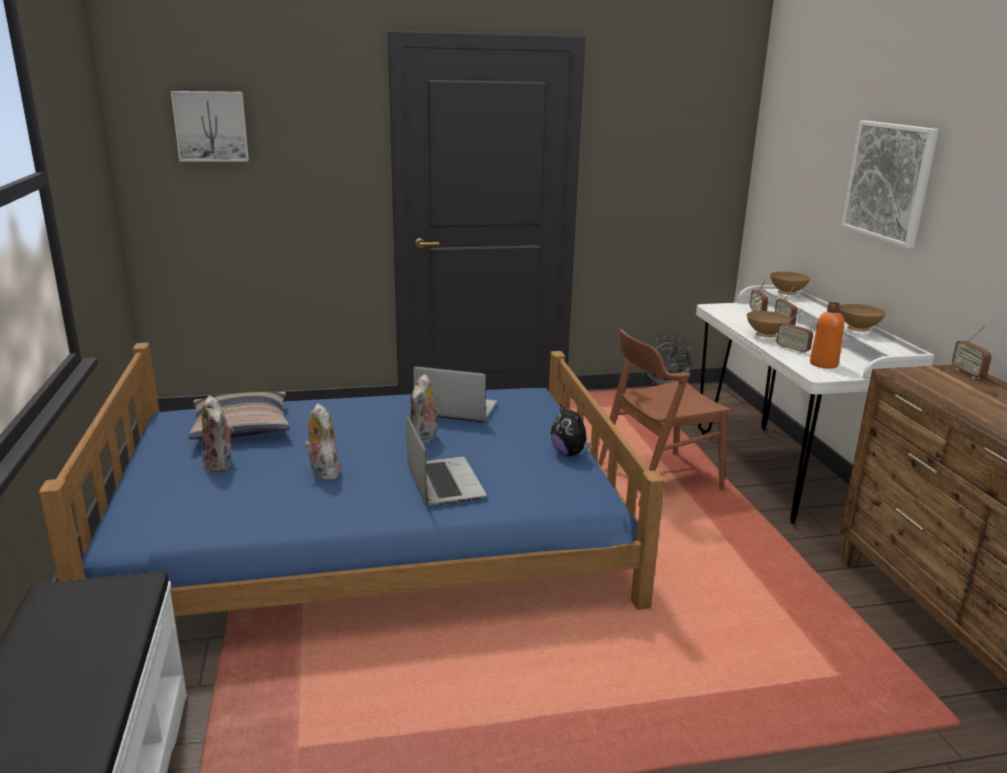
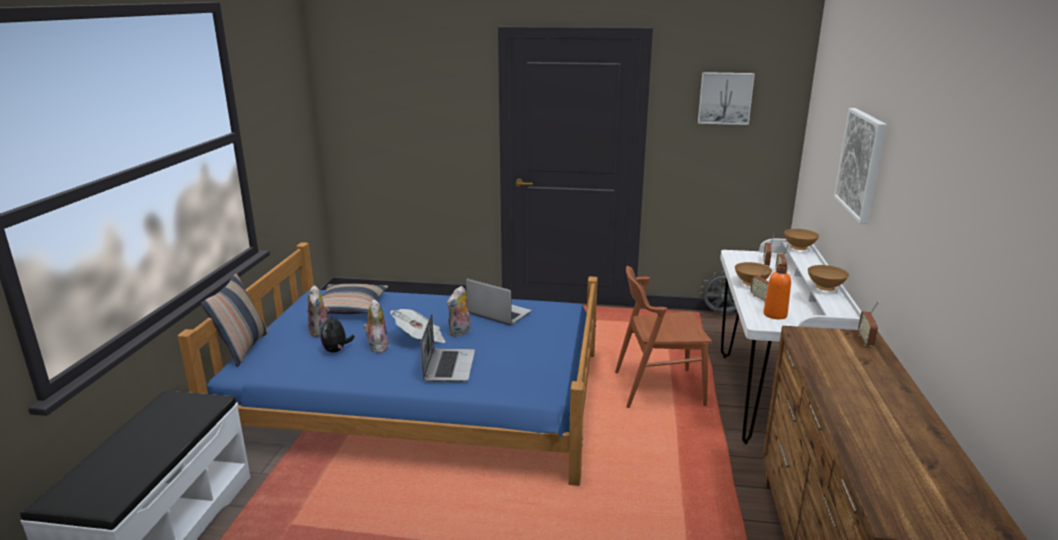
camera: 20 degrees right, 0 degrees up
picture [171,91,249,162] -> picture moved to [698,72,755,125]
plush toy [551,403,592,456] -> plush toy moved to [320,313,354,353]
none -> pillow [201,273,269,367]
none -> newspaper [390,309,445,343]

